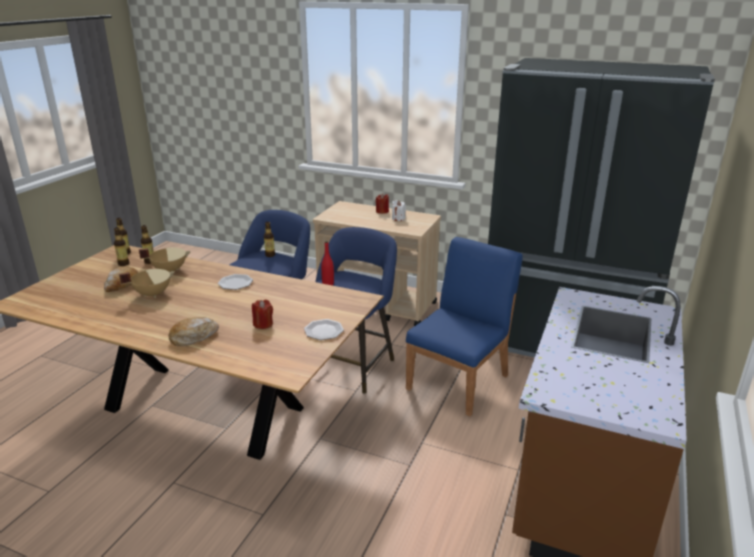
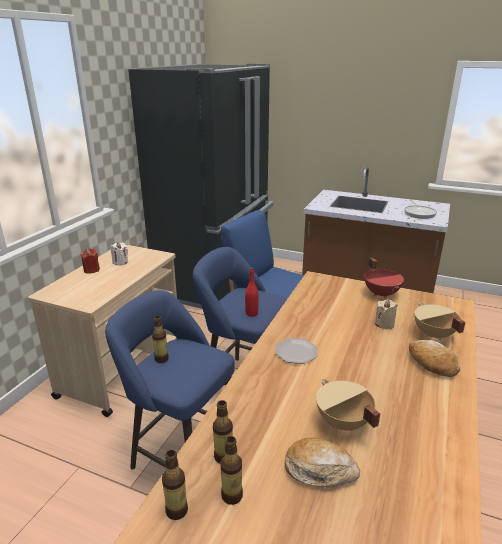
camera: 90 degrees left, 0 degrees up
beige cooking pot [139,247,191,272] -> beige cooking pot moved to [414,302,466,340]
red candle [252,299,273,329] -> beige candle [375,299,398,329]
plate [304,319,344,340] -> red cooking pot [364,258,404,298]
none -> frying pan [404,200,437,219]

